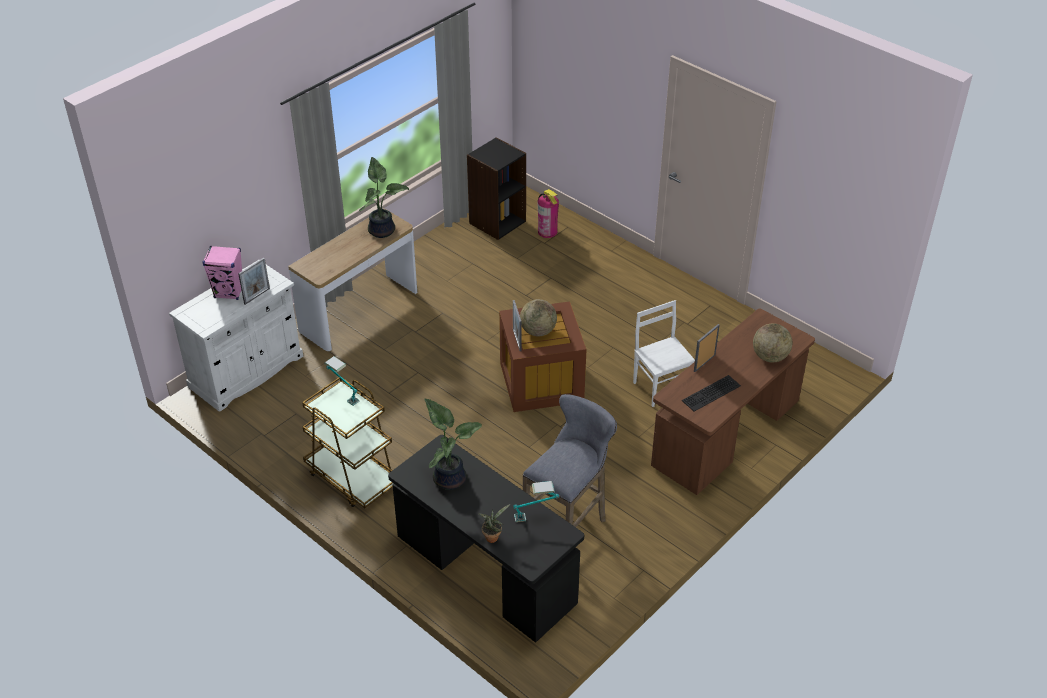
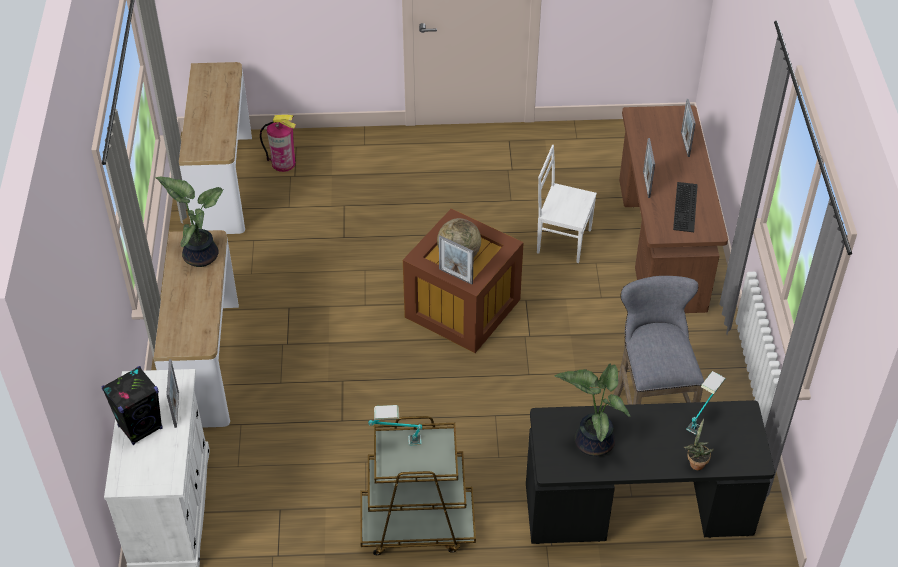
camera: 45 degrees left, 5 degrees up
pink speaker [202,246,242,300] -> black speaker [101,366,163,445]
black bookcase [467,137,526,240] -> console table [179,62,252,234]
globe [753,323,792,362] -> picture frame [681,99,696,157]

